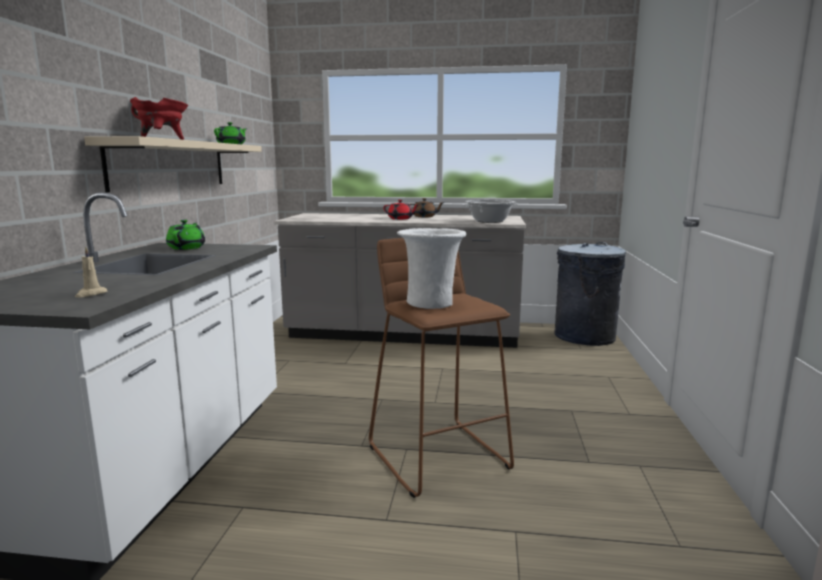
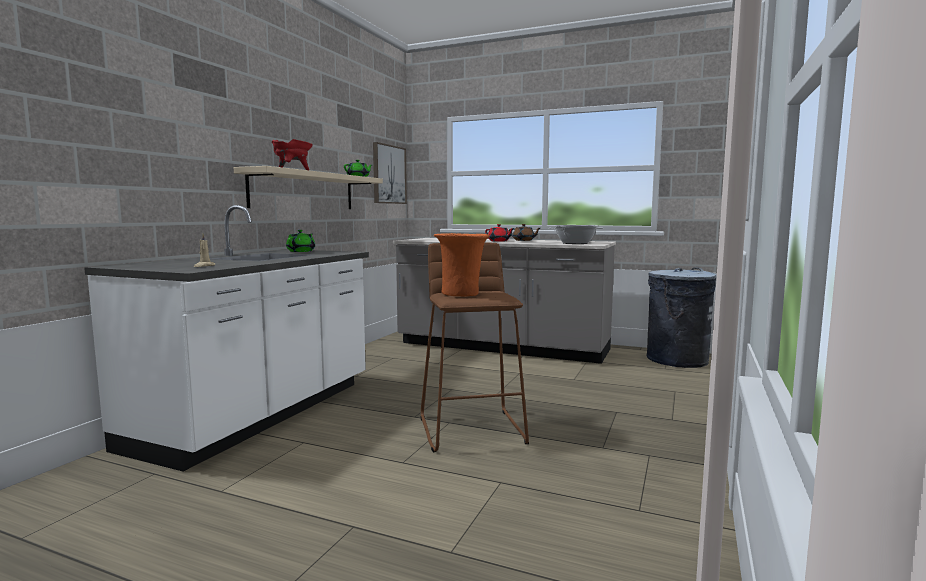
camera: 15 degrees right, 5 degrees down
white vase [397,228,466,309] -> orange vase [434,233,490,297]
none -> picture [373,142,407,204]

